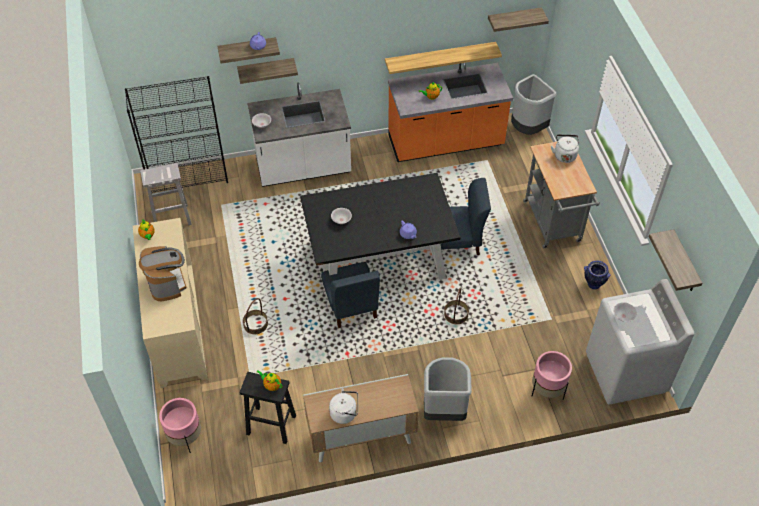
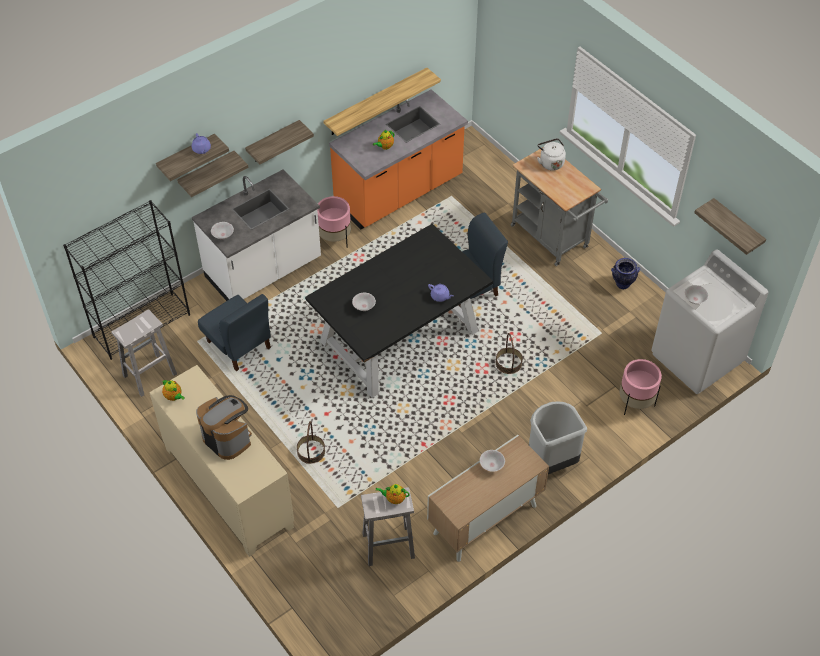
camera: 25 degrees left, 0 degrees up
pink planter [159,398,201,453] -> pink planter moved to [317,196,351,248]
black stool [240,372,296,444] -> white stool [361,487,415,566]
blue chair [321,262,380,328] -> blue chair moved to [198,294,271,371]
white kettle [329,388,358,424] -> none
shelf [488,7,549,32] -> shelf moved to [245,120,314,165]
grey trash can [511,74,556,135] -> none
none -> white bowl [480,450,505,472]

